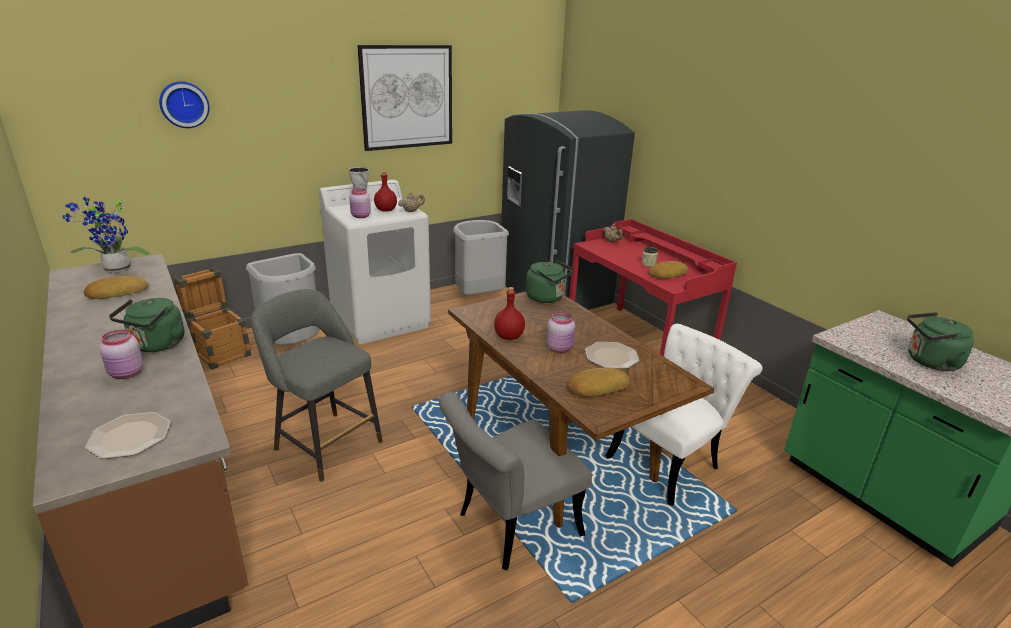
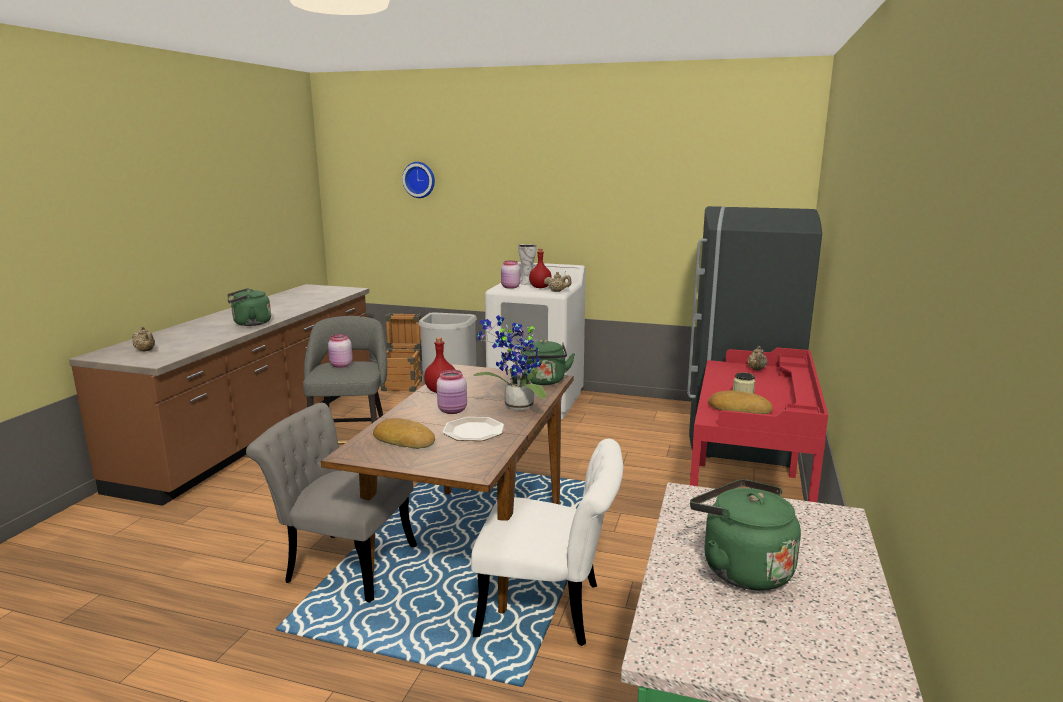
camera: 50 degrees right, 10 degrees down
potted plant [63,197,149,273] -> potted plant moved to [474,315,547,411]
bread [84,276,148,299] -> none
plate [85,412,171,459] -> beige teapot [132,326,155,352]
pink jar [99,330,143,379] -> pink jar moved to [328,334,353,368]
picture [357,45,452,151] -> none
grey trash can [453,220,509,296] -> none

